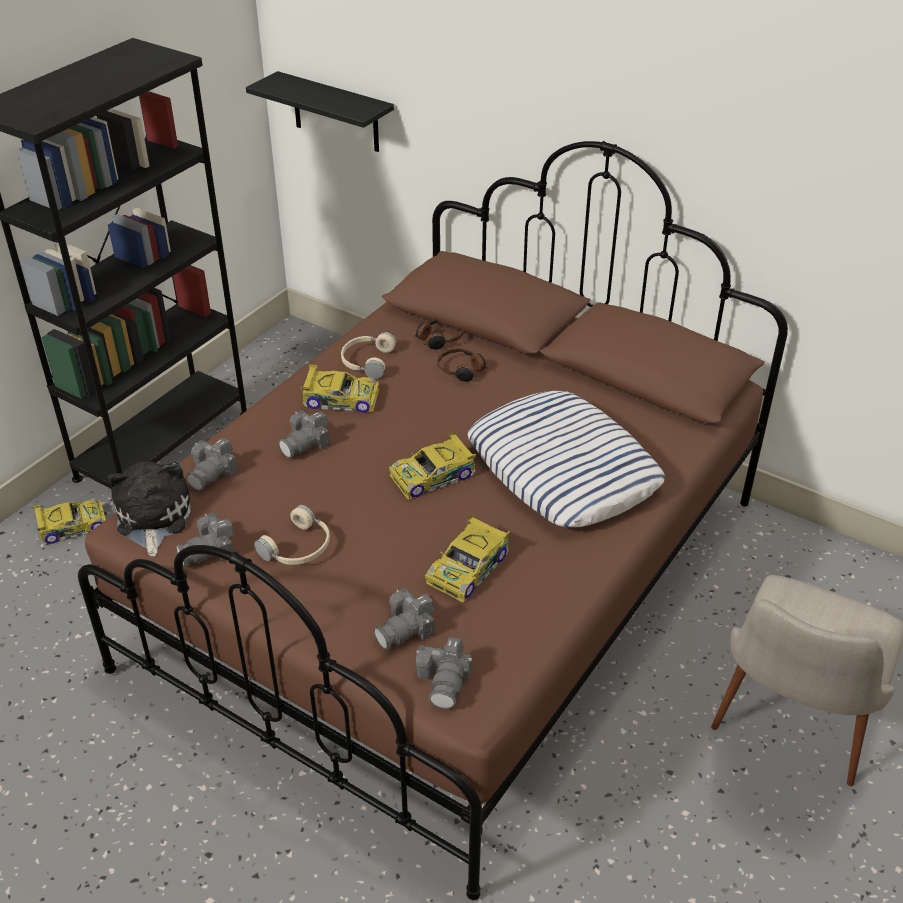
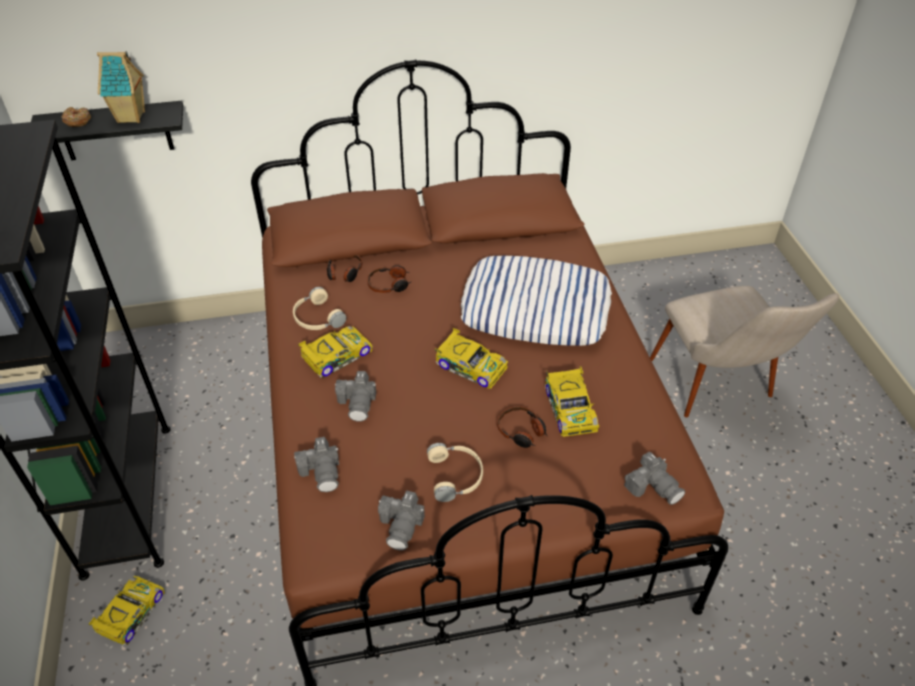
camera: 45 degrees left, 5 degrees up
plush toy [108,461,191,557] -> none
camera [374,588,435,649] -> none
toy car [389,431,476,500] -> toy car turned 75 degrees counterclockwise [435,328,508,389]
none -> donut [62,107,91,127]
none -> toy house [97,51,145,123]
none -> headphones [497,406,547,448]

